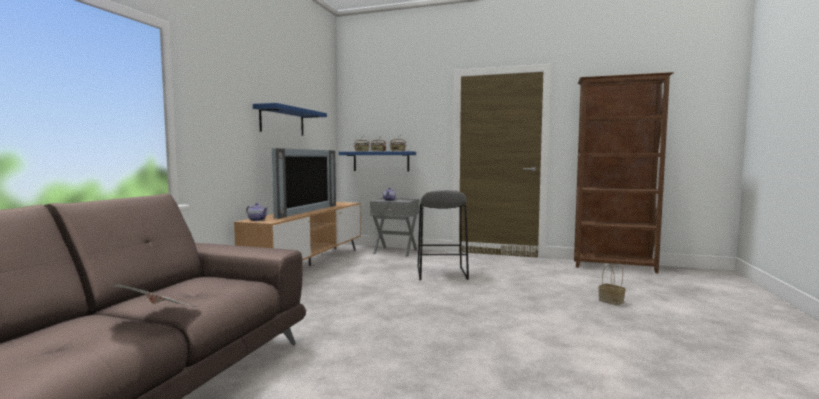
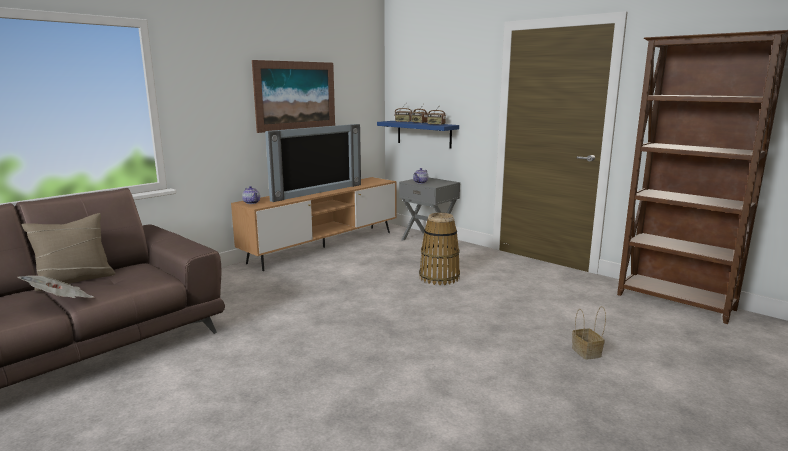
camera: 25 degrees right, 10 degrees up
blue shelf [253,103,327,135] -> picture [252,60,335,133]
grey stool [418,190,469,280] -> basket [419,213,460,285]
none -> beige pillow [22,213,116,291]

